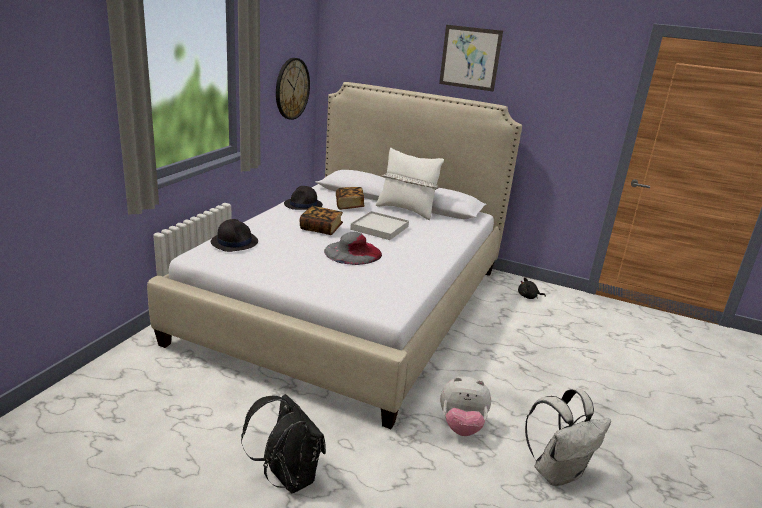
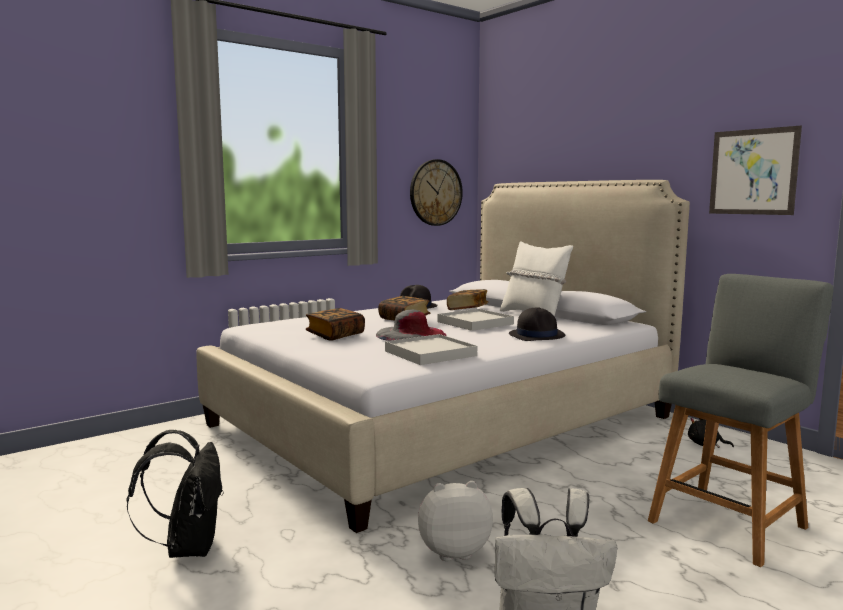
camera: 30 degrees right, 15 degrees down
black hat [211,219,258,252] -> black hat moved to [509,307,566,341]
picture [439,25,503,92] -> picture moved to [709,126,802,215]
plush toy [440,377,491,436] -> plush toy turned 135 degrees clockwise [418,481,493,561]
none -> book [306,308,365,341]
none -> white tray [385,334,477,365]
none -> grey chair [648,274,833,567]

